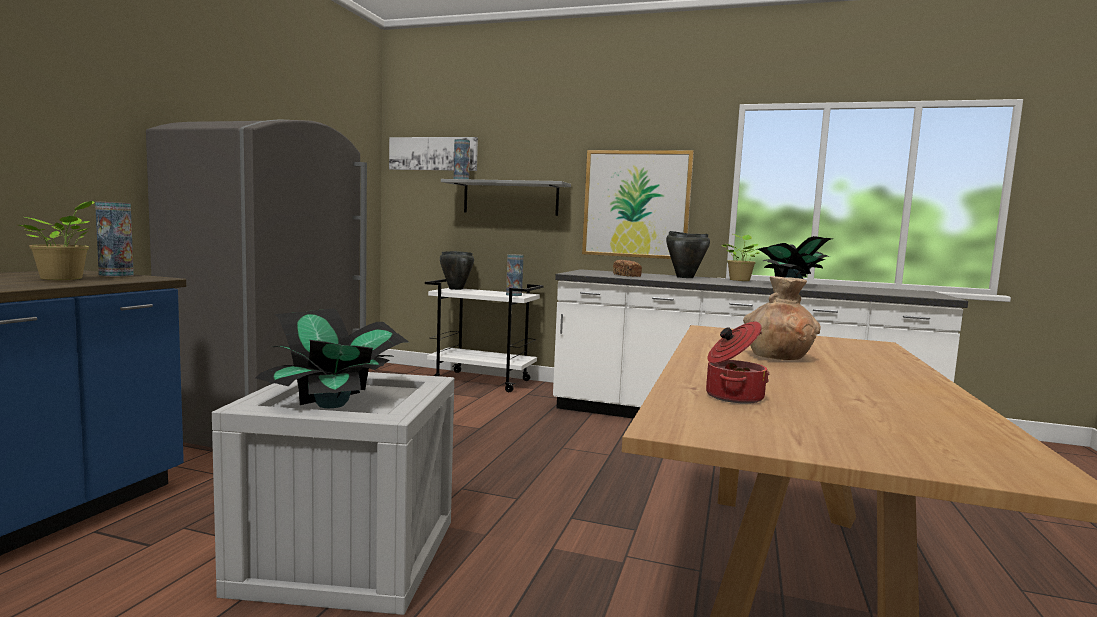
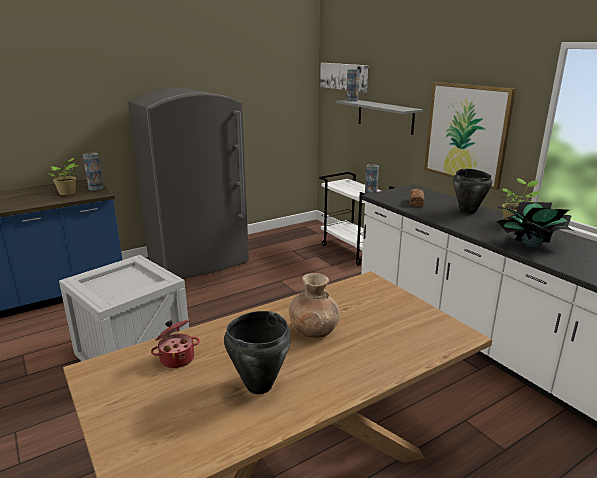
camera: 40 degrees right, 15 degrees up
potted plant [256,308,409,408] -> none
black cooking pot [440,251,474,290] -> black cooking pot moved to [224,311,291,394]

